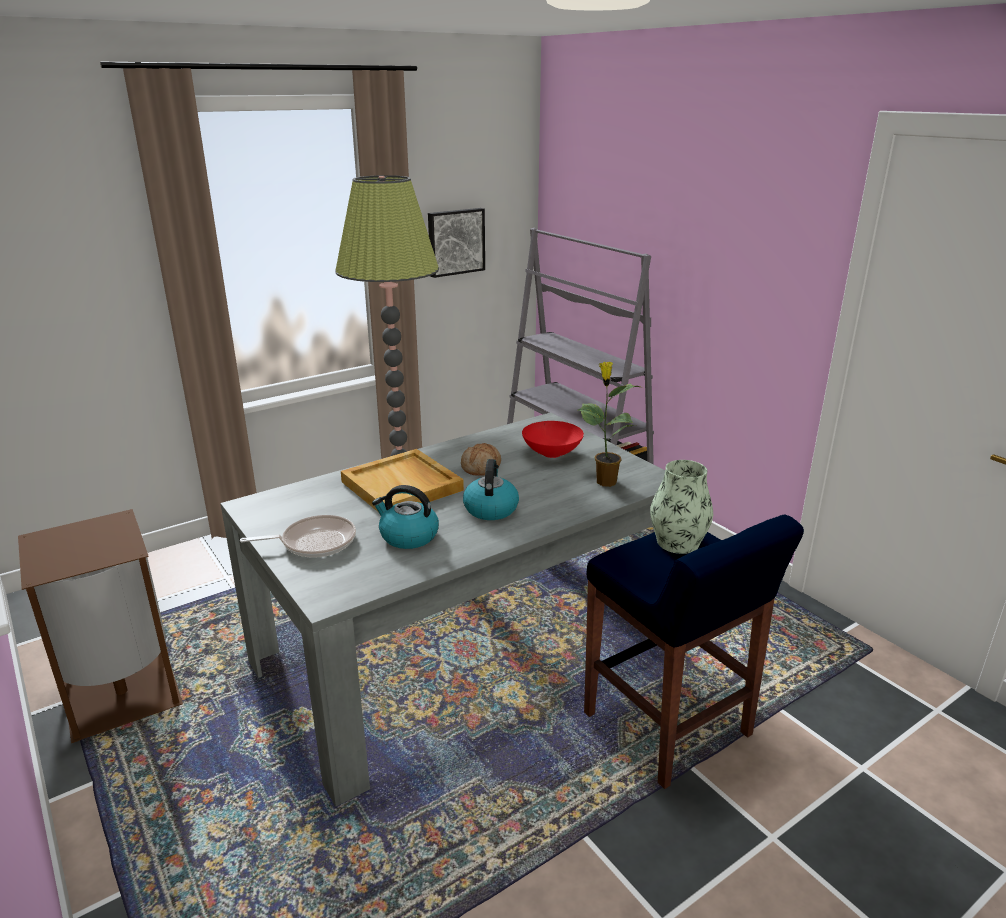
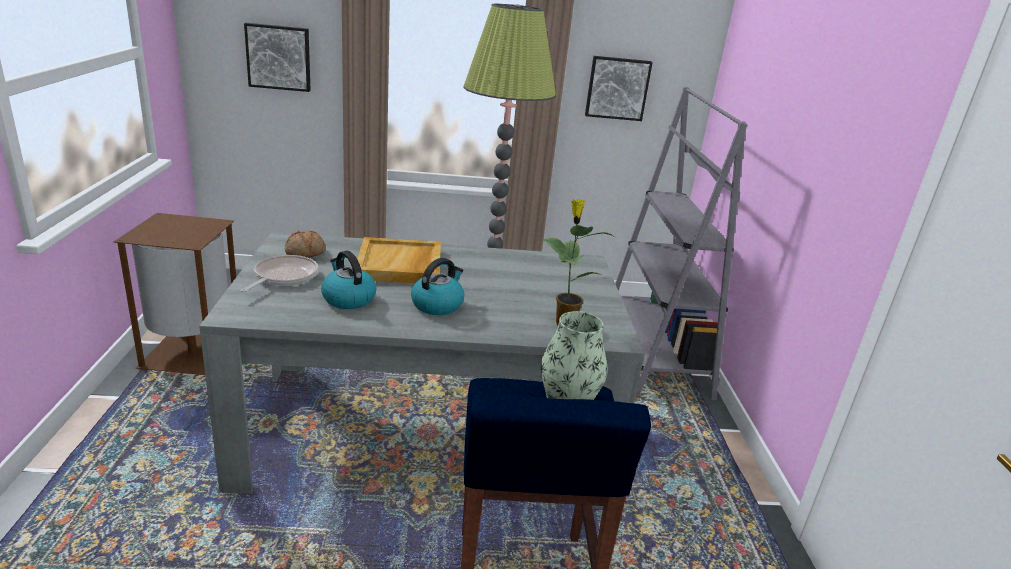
camera: 30 degrees right, 0 degrees up
frying pan [240,515,356,558] -> frying pan turned 90 degrees counterclockwise [240,255,318,292]
bread [461,443,501,476] -> bread moved to [285,230,326,258]
red bowl [522,421,584,458] -> none
none -> picture [244,23,311,92]

